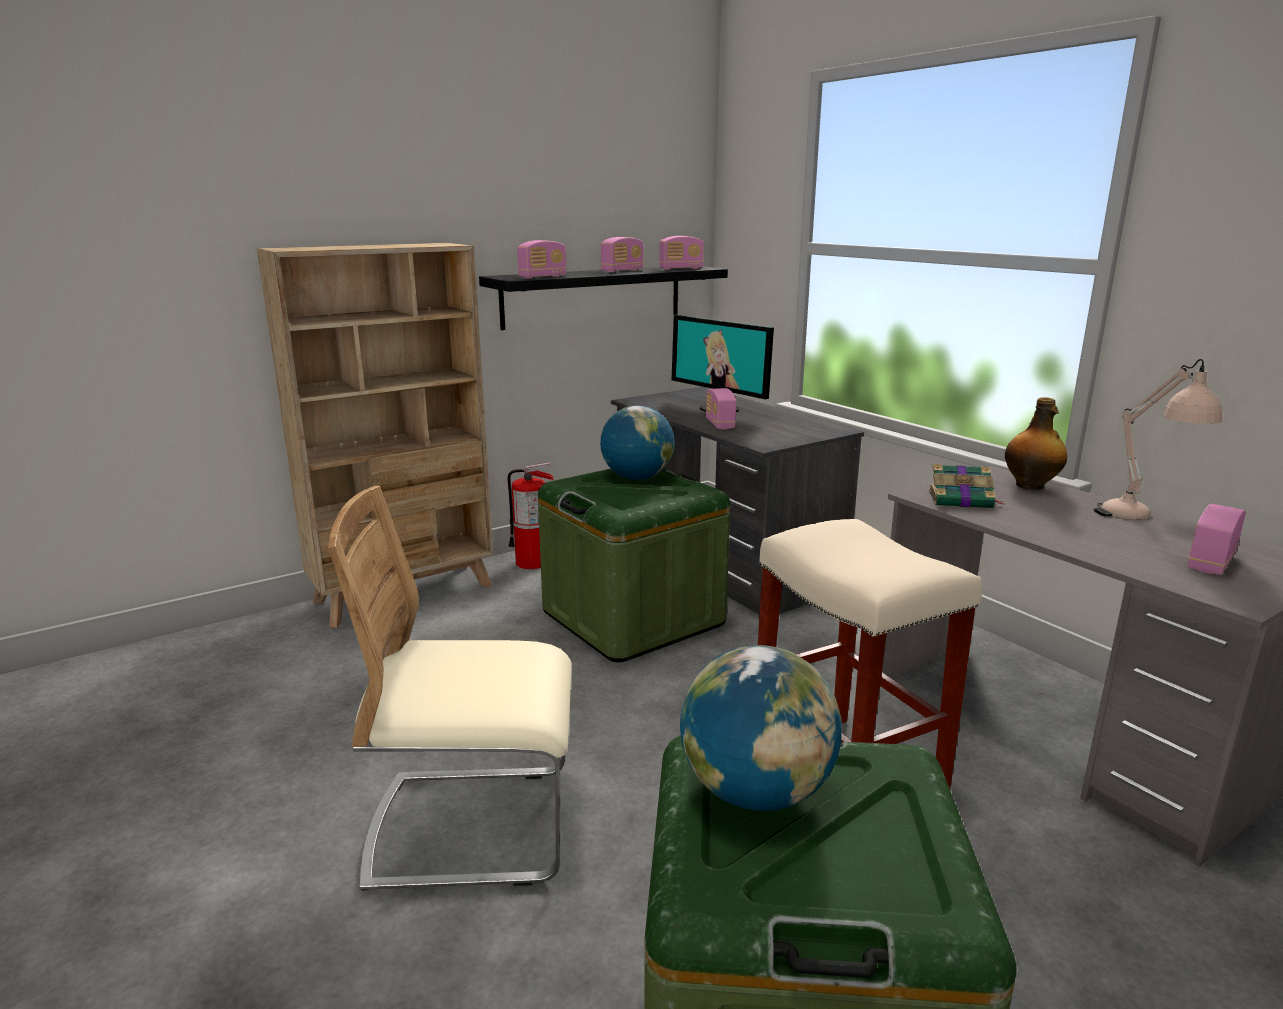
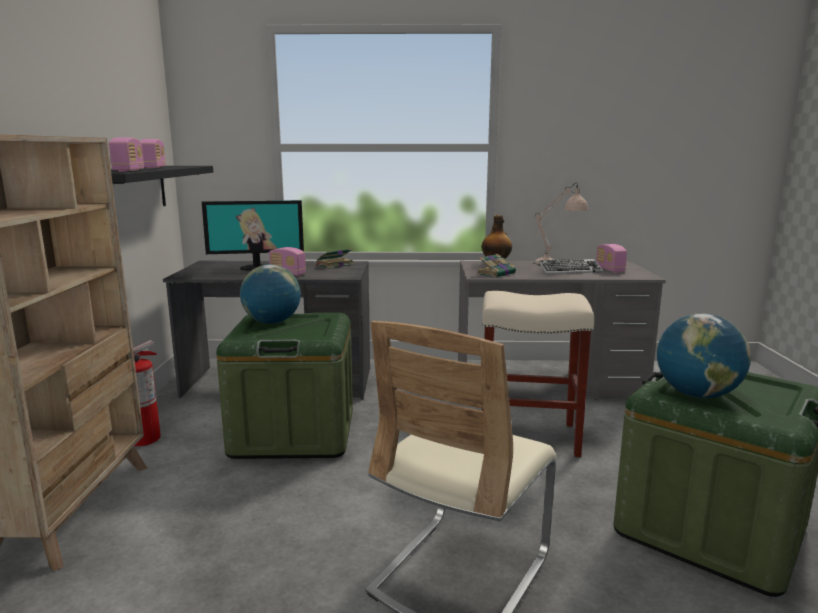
camera: 55 degrees left, 5 degrees down
radio [659,236,704,270] -> none
none -> book [314,249,354,268]
none -> keyboard [539,259,603,274]

